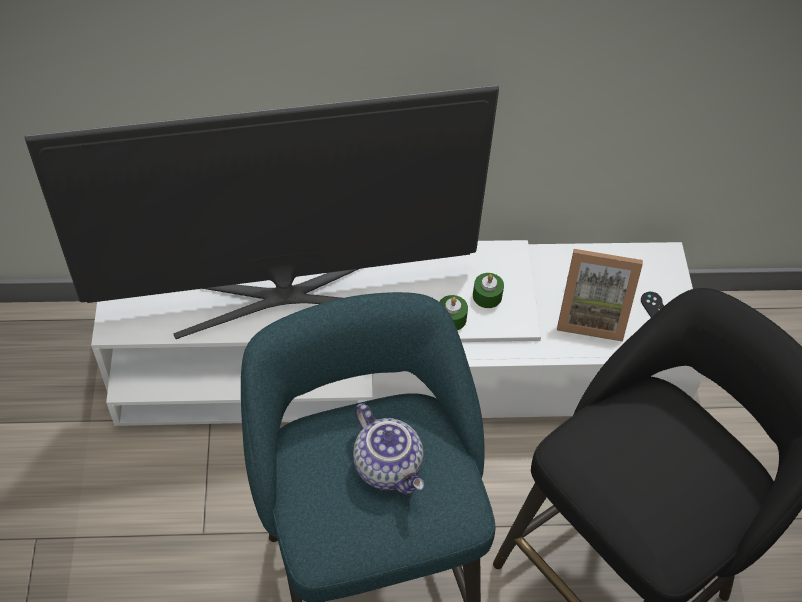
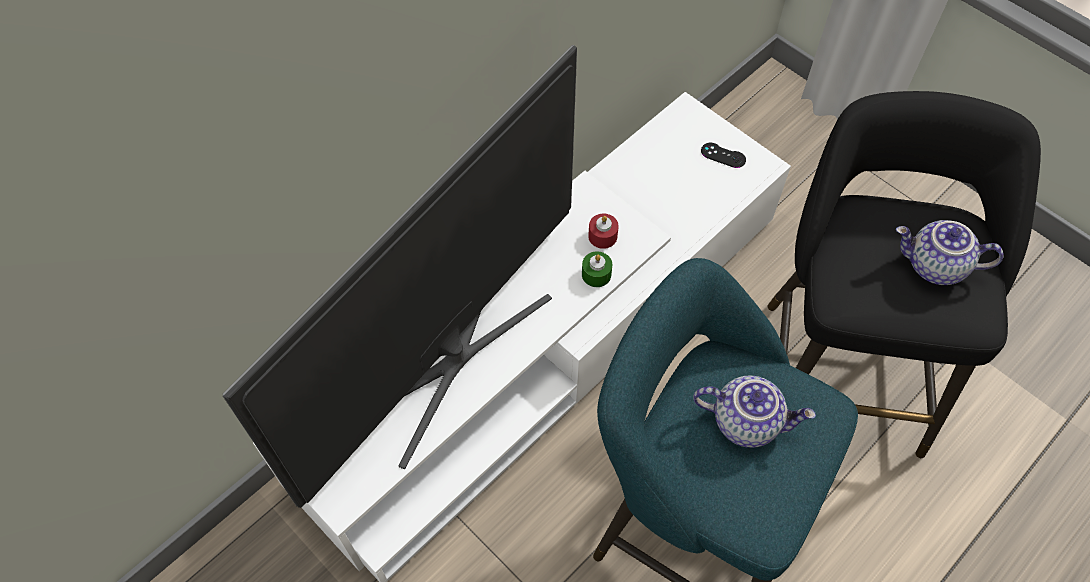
camera: 40 degrees left, 5 degrees up
green candle [473,273,504,308] -> red candle [588,214,619,249]
picture frame [557,249,643,342] -> none
none -> teapot [896,220,1003,285]

